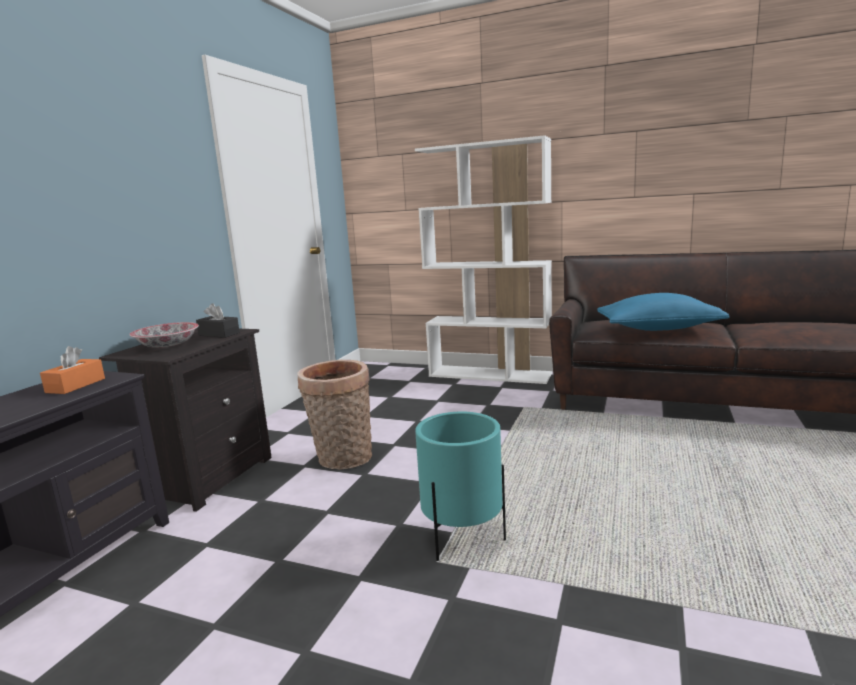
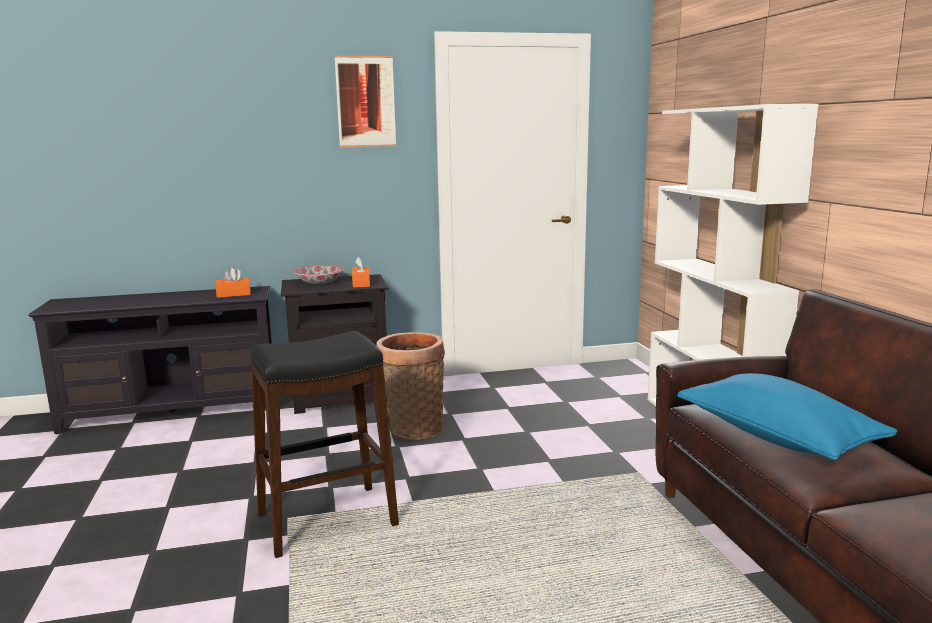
camera: 55 degrees right, 0 degrees up
black tissue box [196,304,240,338] -> orange tissue box [352,257,370,288]
turquoise planter [415,412,506,561] -> black stool [250,331,399,558]
none -> picture [335,56,396,147]

